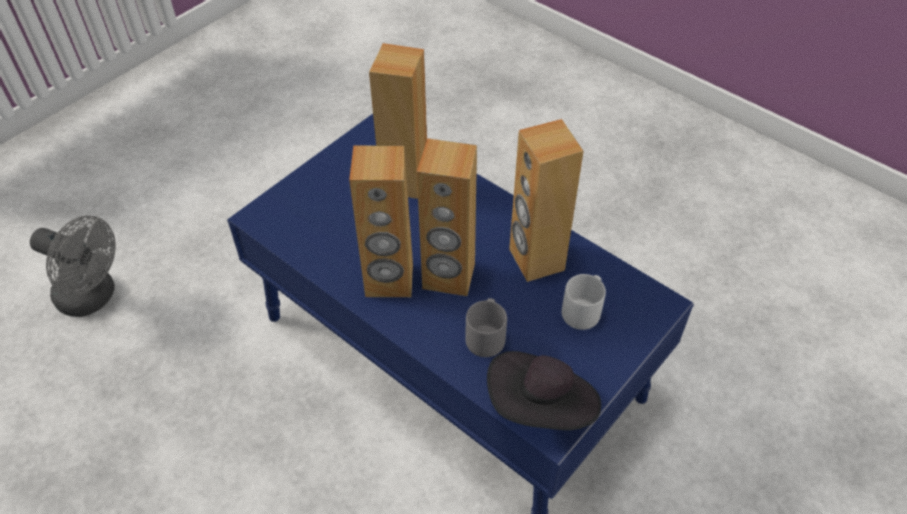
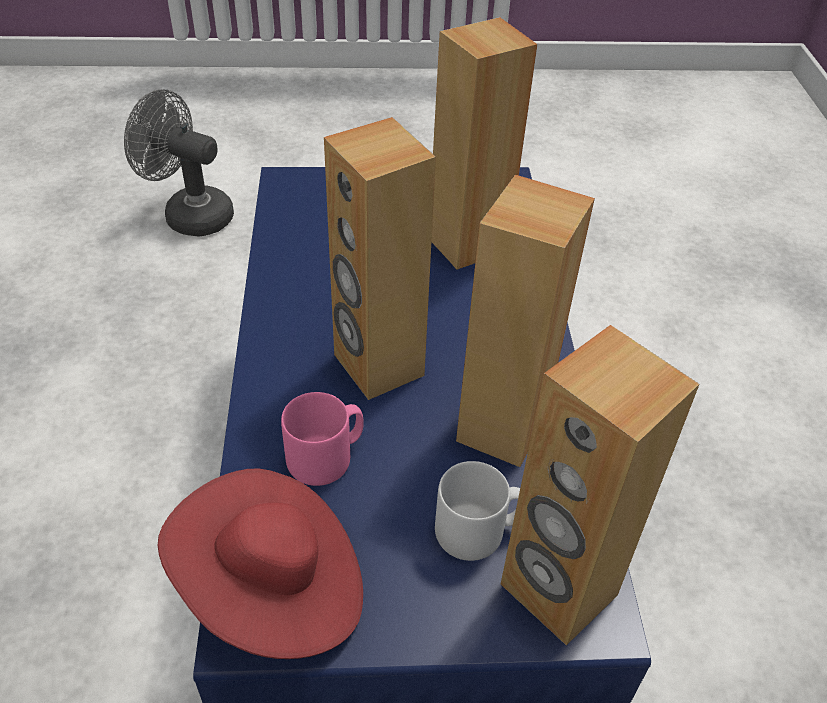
camera: 45 degrees right, 5 degrees down
grey fan [30,215,116,317] -> grey fan turned 135 degrees clockwise [124,89,234,237]
brown speaker [349,146,413,297] -> brown speaker moved to [501,325,699,646]
grey mug [465,298,507,357] -> pink mug [281,392,364,486]
black hat [487,351,601,430] -> red hat [158,469,363,659]

